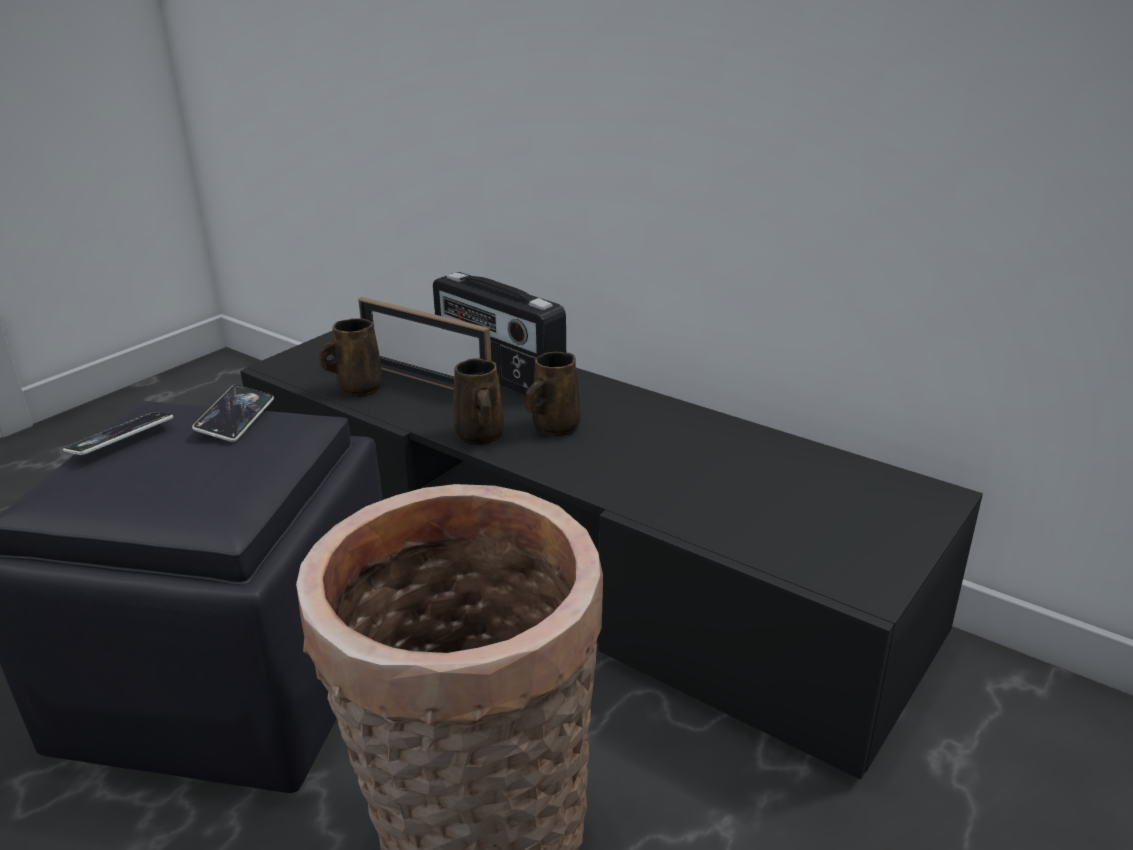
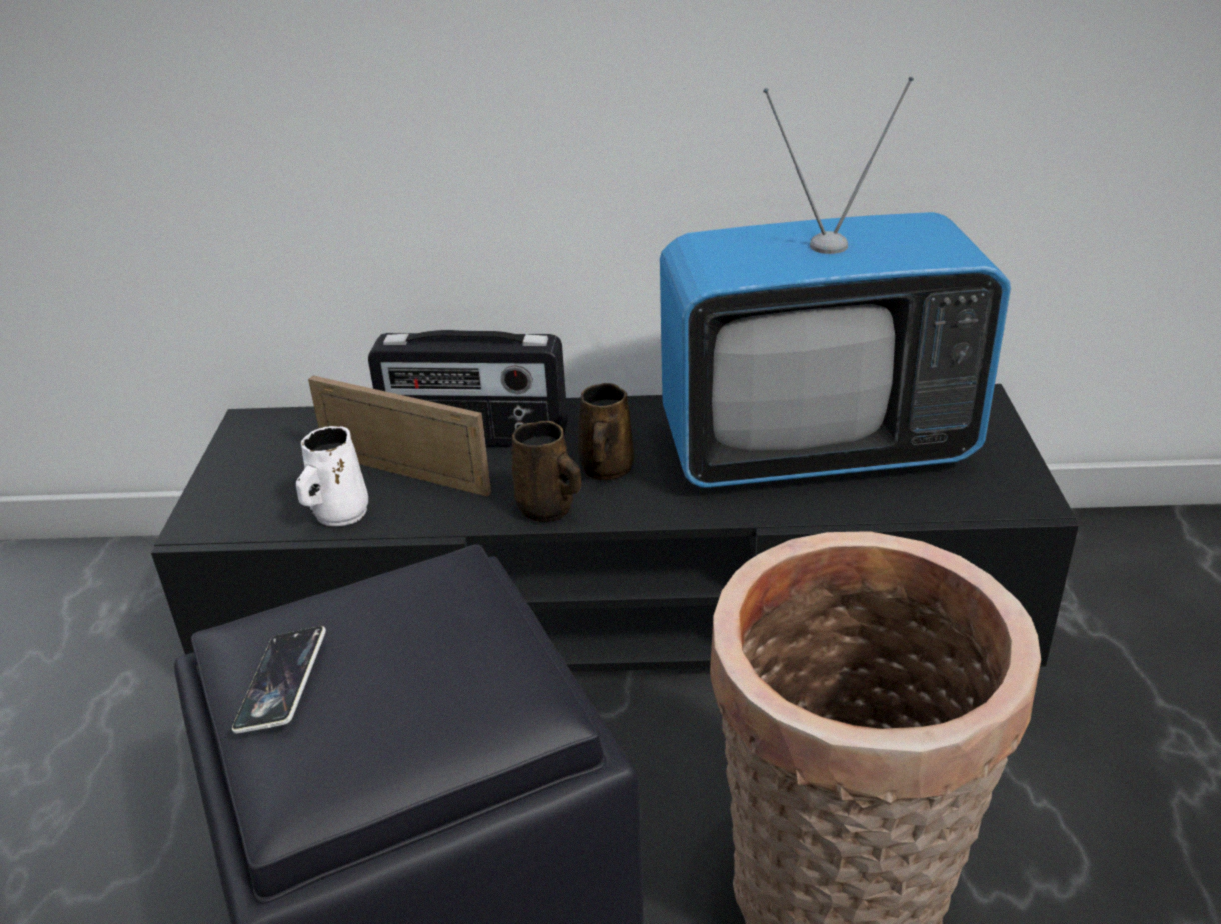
camera: 35 degrees left, 5 degrees up
phone [192,384,274,442] -> none
brown mug [319,318,382,397] -> white mug [296,426,368,526]
picture frame [358,297,492,390] -> picture frame turned 150 degrees counterclockwise [308,376,491,496]
none -> television [660,77,1011,487]

